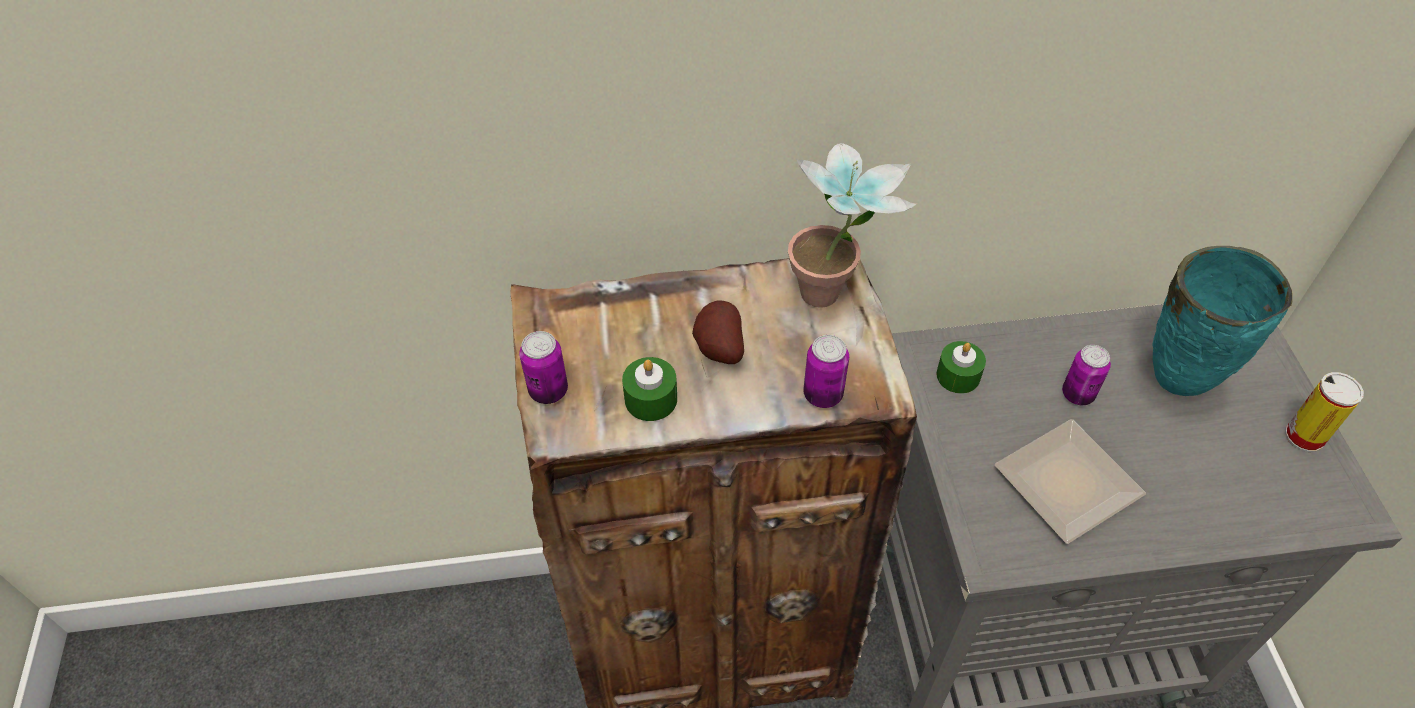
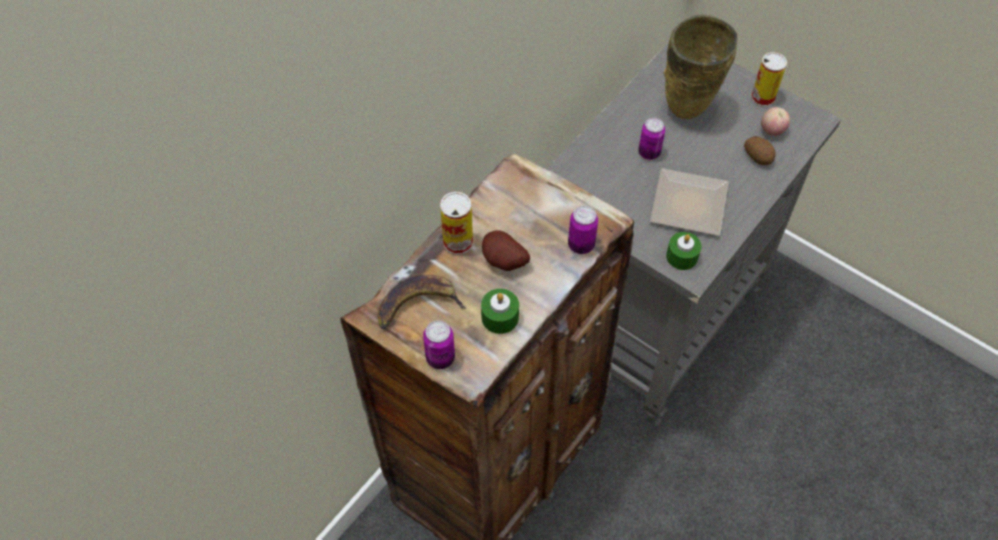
camera: 45 degrees left, 5 degrees up
potted plant [788,143,917,308] -> none
green candle [937,341,986,394] -> green candle moved to [666,232,701,270]
turquoise vase [1152,246,1292,396] -> beige vase [663,15,737,119]
none -> banana [377,275,466,329]
none -> can [440,192,473,255]
none -> potato [744,136,776,165]
none -> apple [761,107,790,136]

